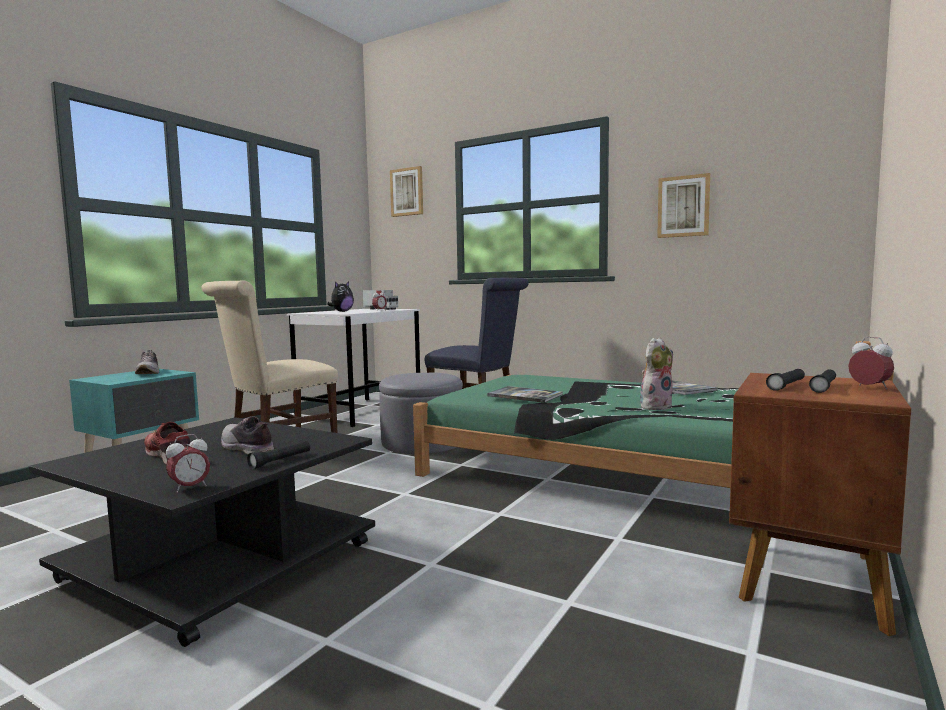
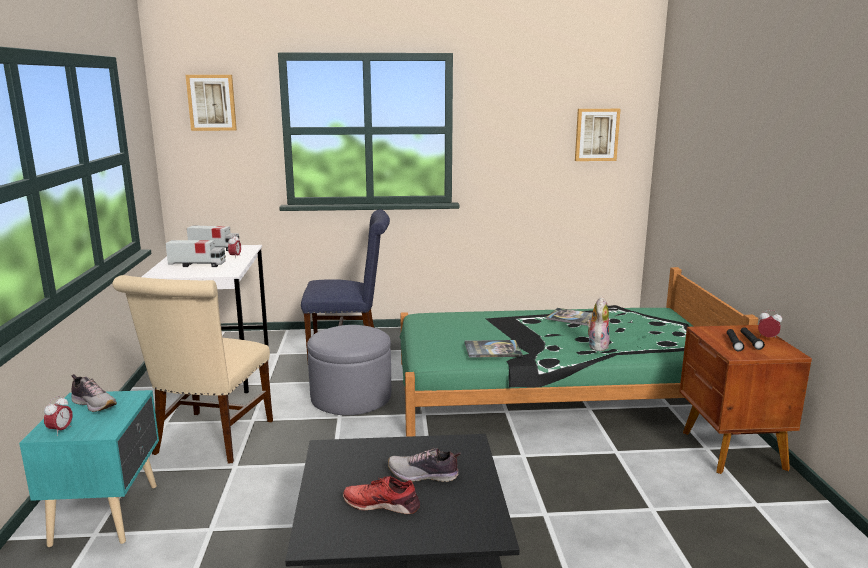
camera: 35 degrees left, 10 degrees up
alarm clock [166,434,210,493] -> alarm clock moved to [44,396,73,436]
black flashlight [247,441,310,469] -> none
plush toy [327,281,354,312] -> toy truck [166,240,226,267]
picture [657,173,710,238] -> picture moved to [575,109,621,161]

